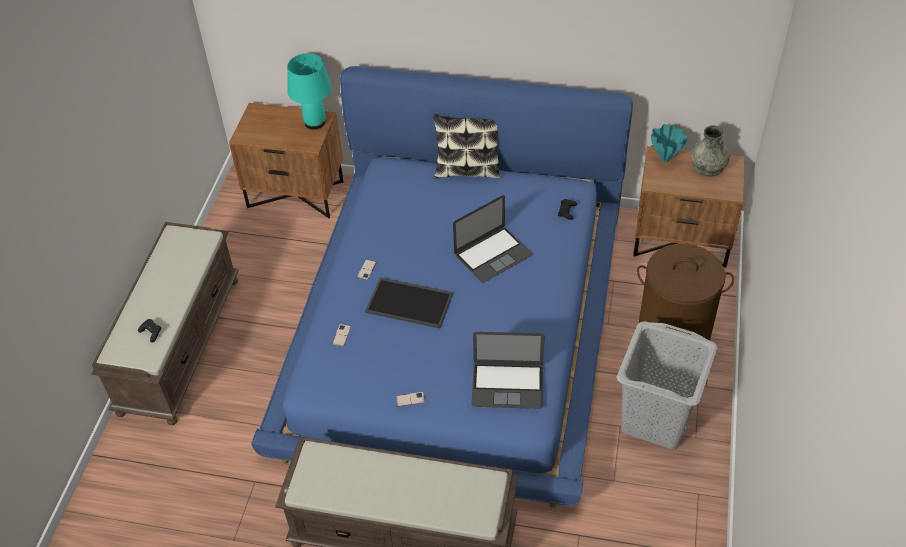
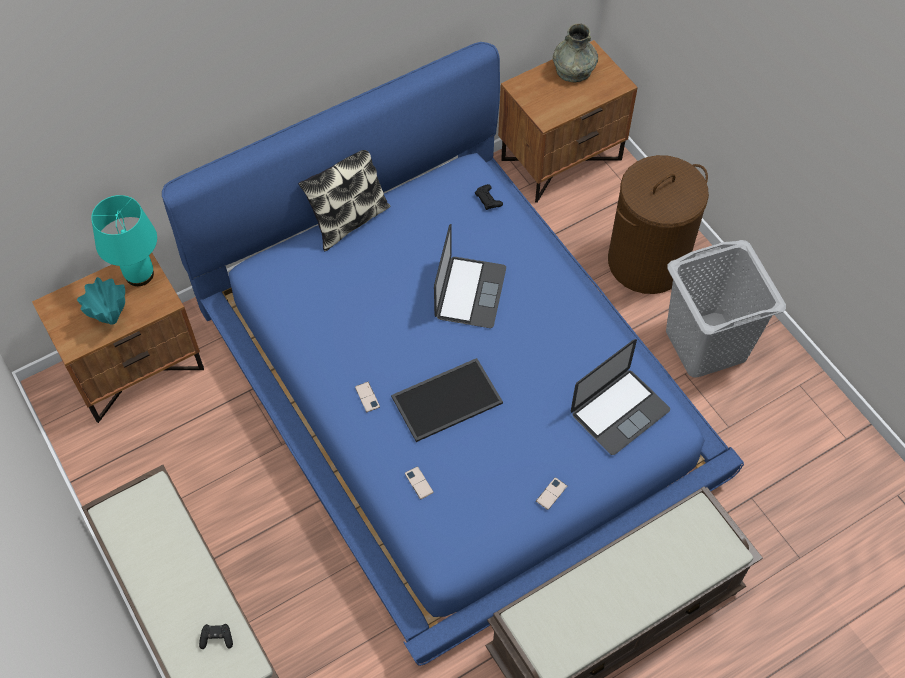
camera: 45 degrees left, 10 degrees up
turquoise vase [651,124,688,162] -> turquoise vase moved to [77,277,125,325]

